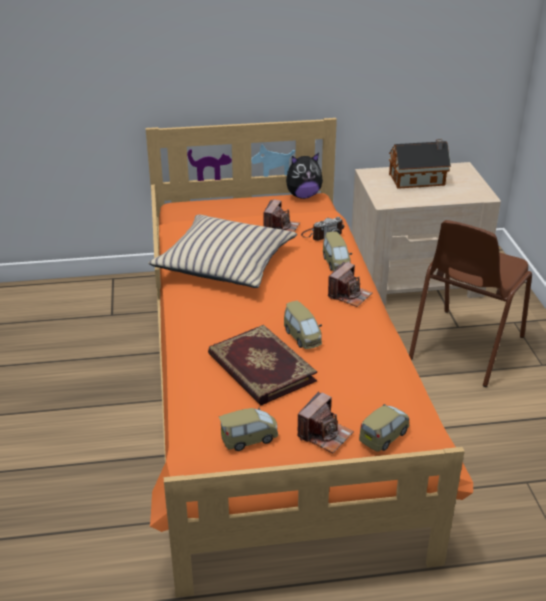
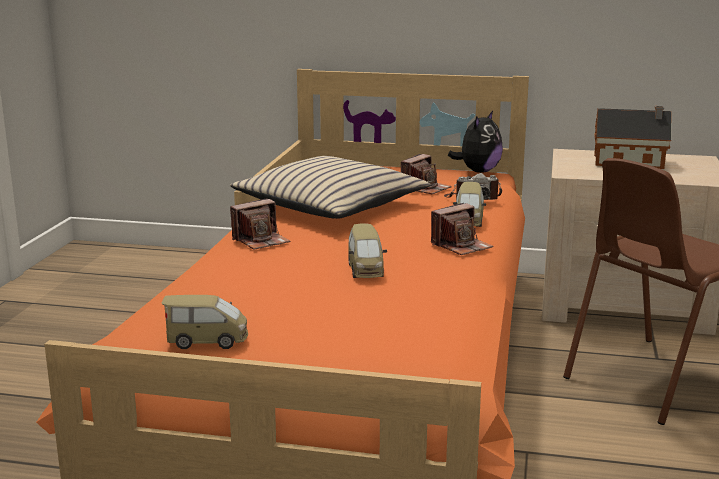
camera: 20 degrees right, 15 degrees down
book [208,325,317,405] -> none
plush toy [286,153,323,199] -> plush toy turned 60 degrees counterclockwise [448,111,503,173]
camera [297,391,354,453] -> camera moved to [230,198,290,250]
toy car [359,404,409,452] -> none

